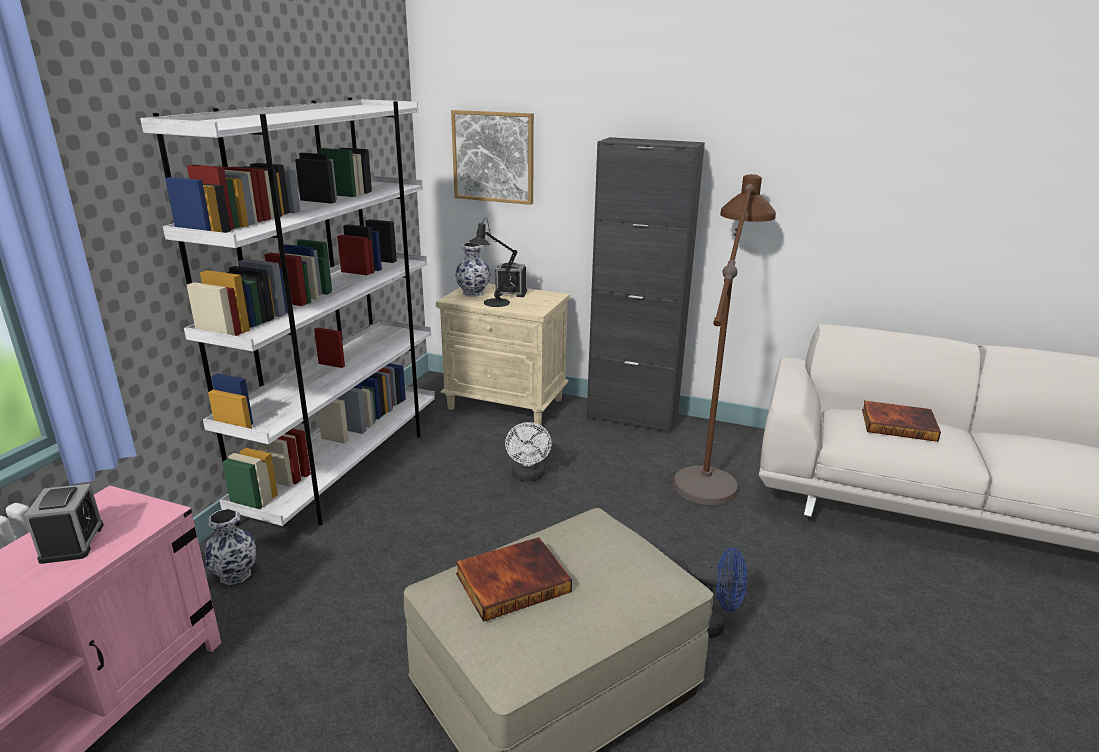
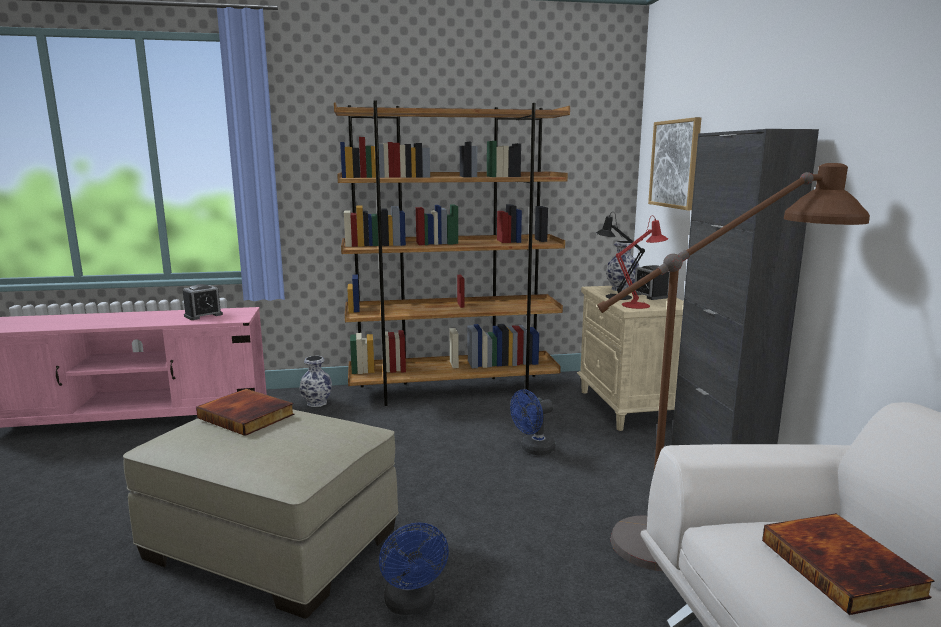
camera: 60 degrees right, 10 degrees down
white bookcase [140,97,435,526] -> brown bookcase [334,100,570,406]
white fan [505,422,552,481] -> blue fan [510,389,556,455]
none -> red table lamp [616,215,668,309]

